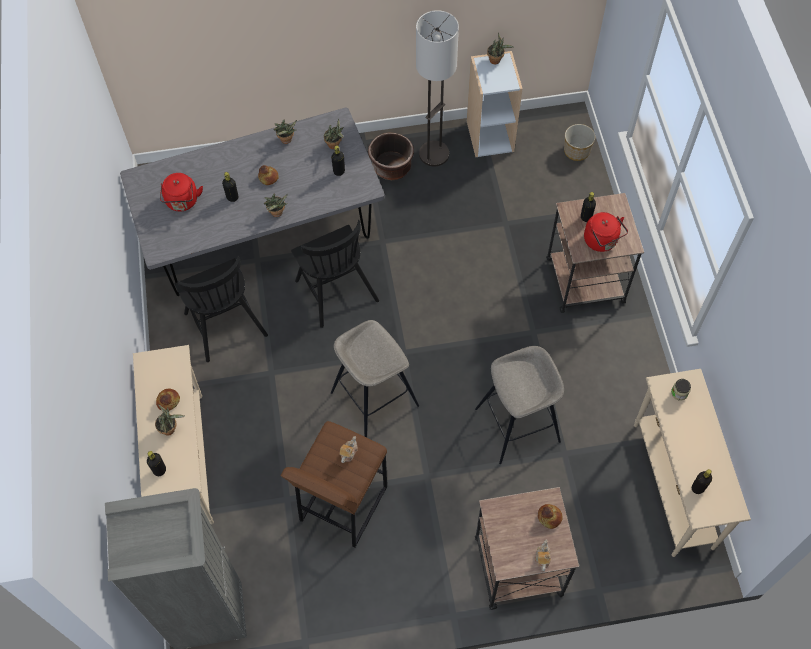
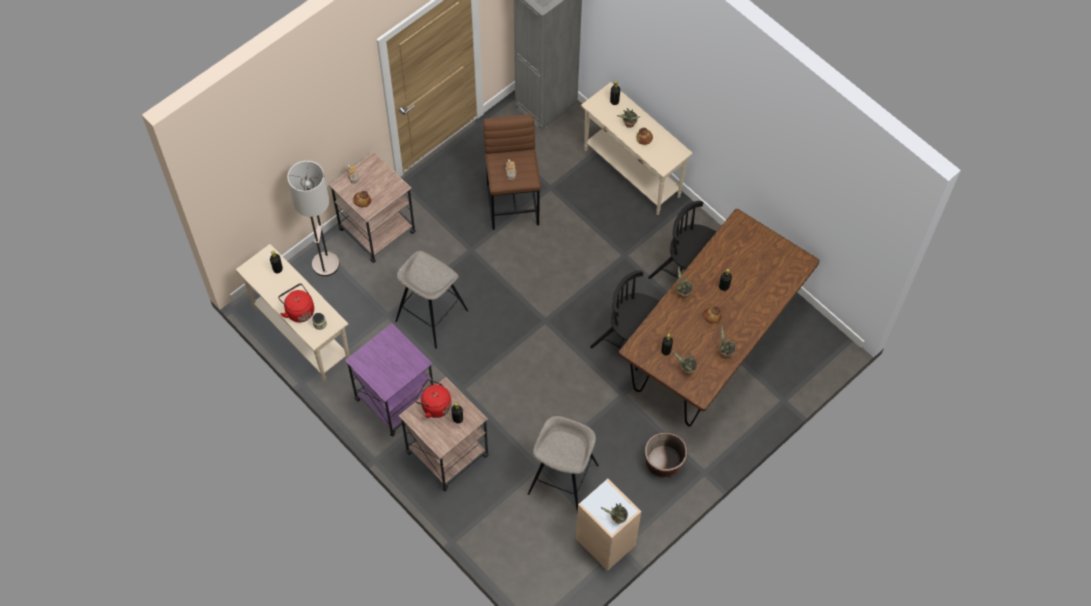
camera: 145 degrees right, 0 degrees up
grey dining table [120,108,385,296] -> brown dining table [619,209,820,427]
red kettle [160,173,203,212] -> red kettle moved to [278,283,314,322]
grey stool [331,320,419,438] -> grey stool moved to [528,416,599,512]
floor lamp [416,10,459,166] -> floor lamp moved to [287,161,340,276]
planter [564,124,595,161] -> none
none -> purple cart [345,323,433,437]

